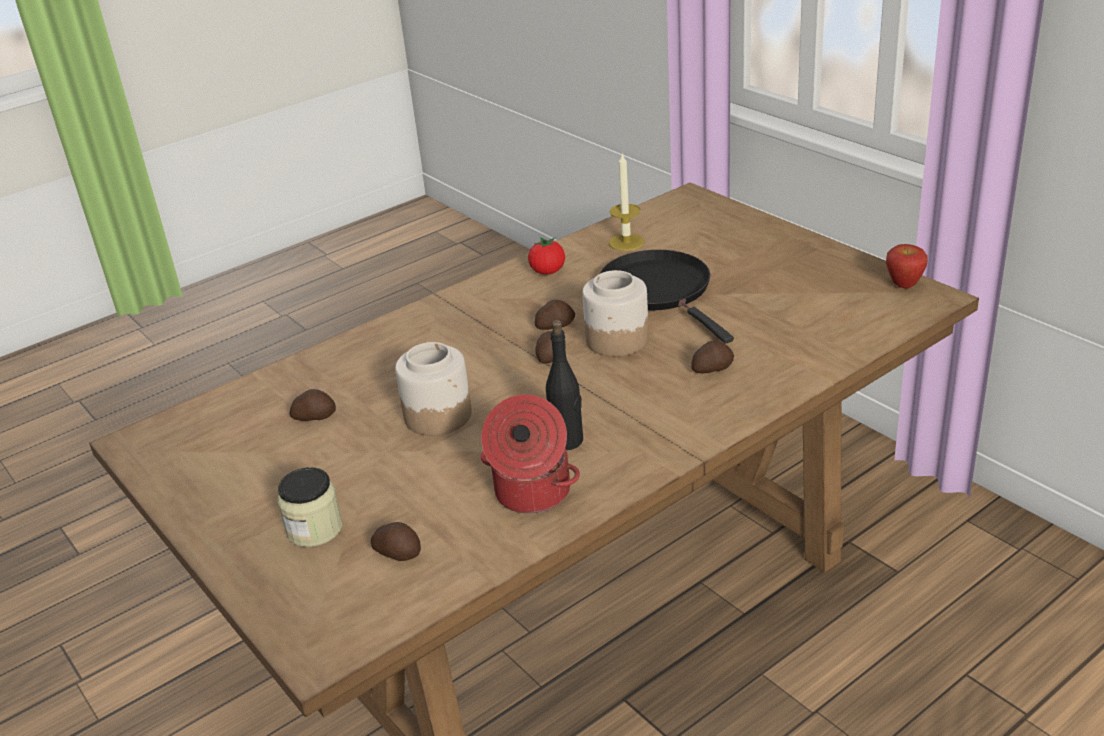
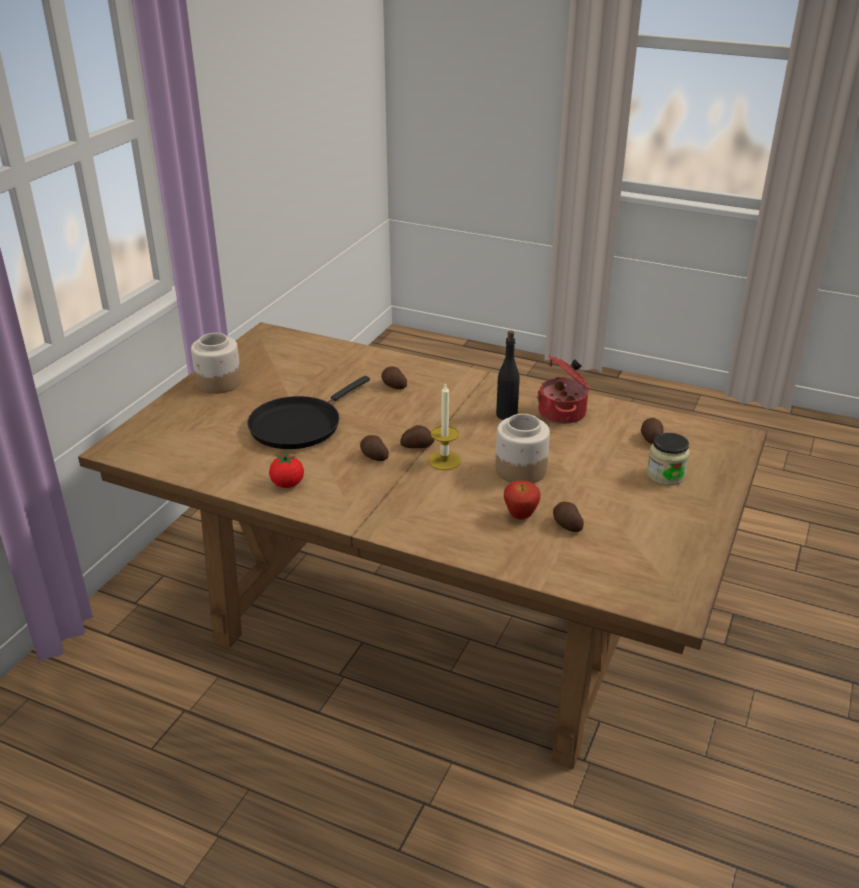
camera: 120 degrees left, 0 degrees up
jar [582,270,649,357] -> jar moved to [191,333,241,394]
candle [609,154,645,251] -> candle moved to [428,383,461,470]
apple [886,244,928,288] -> apple moved to [504,481,540,520]

